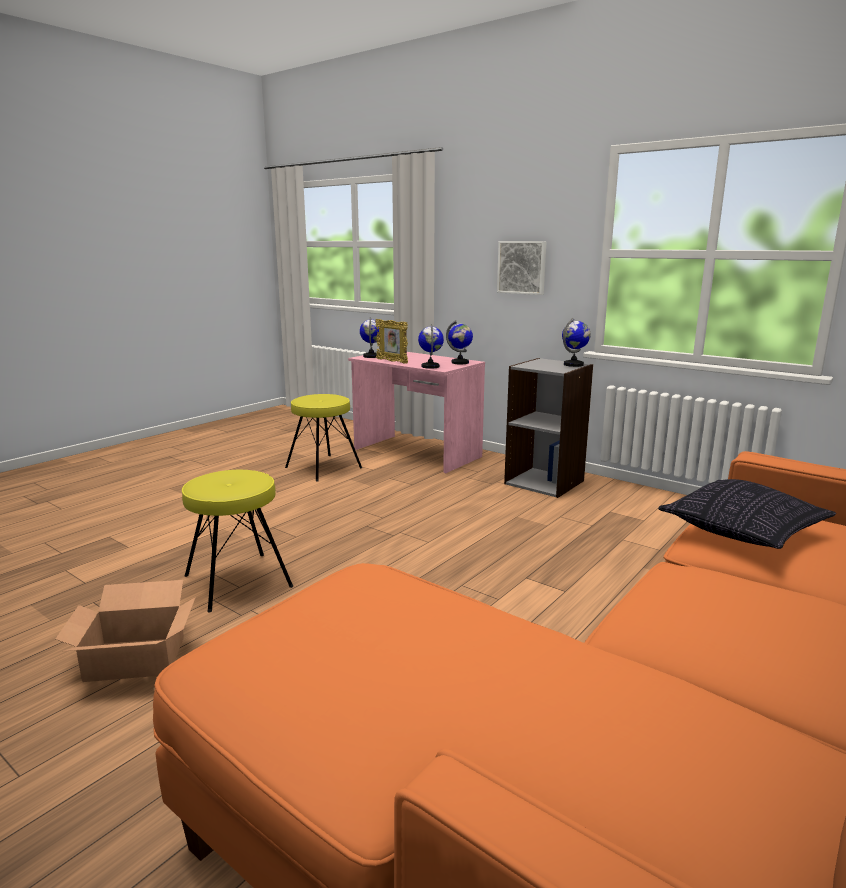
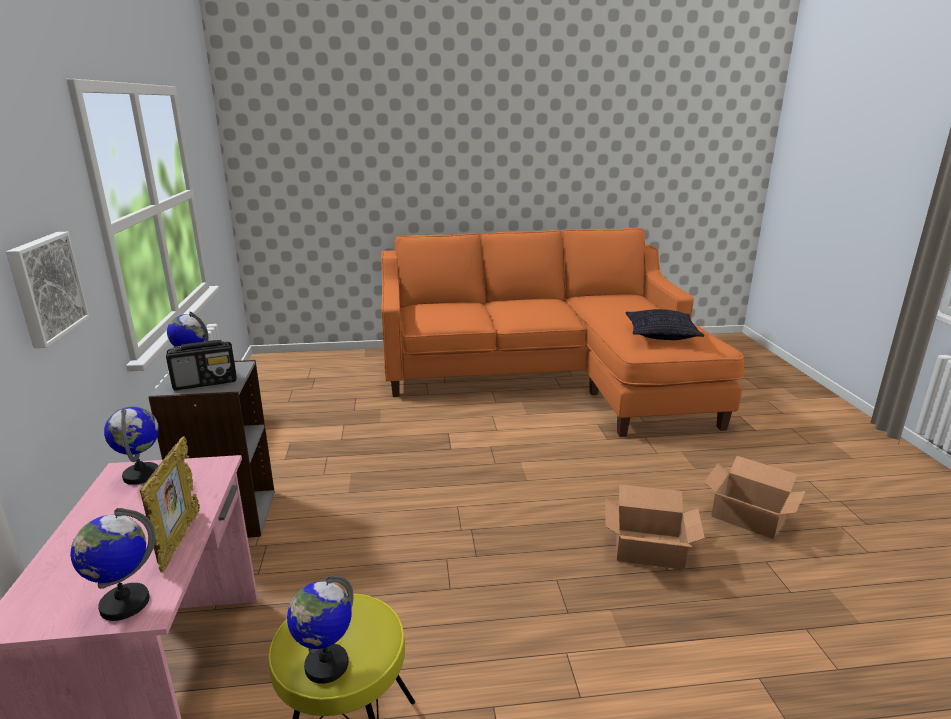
camera: 135 degrees left, 5 degrees up
yellow stool [182,470,293,612] -> cardboard box [605,484,705,570]
globe [418,324,444,369] -> globe moved to [287,575,353,684]
pillow [658,479,836,549] -> pillow moved to [625,309,704,340]
none -> radio [166,340,237,390]

